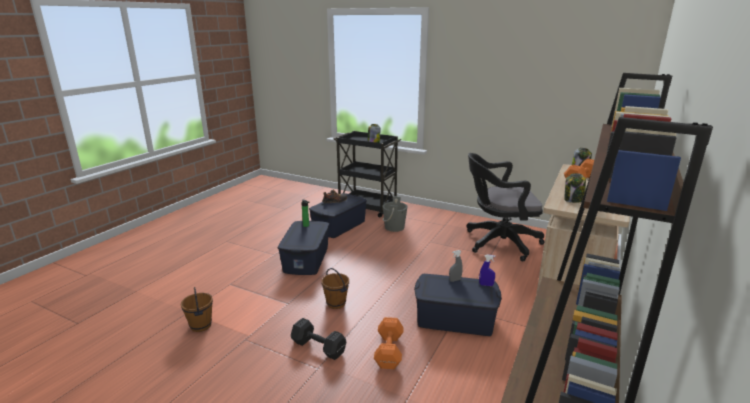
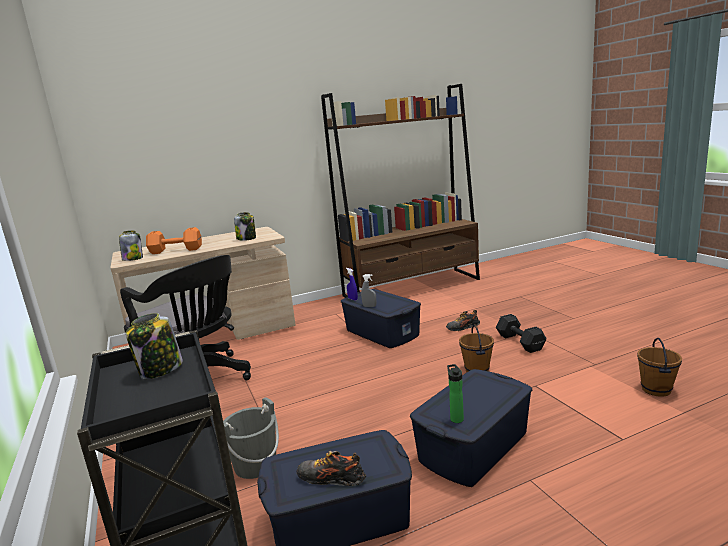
camera: 140 degrees left, 5 degrees down
orange dumbbell [374,317,404,369] -> shoe [446,310,480,331]

